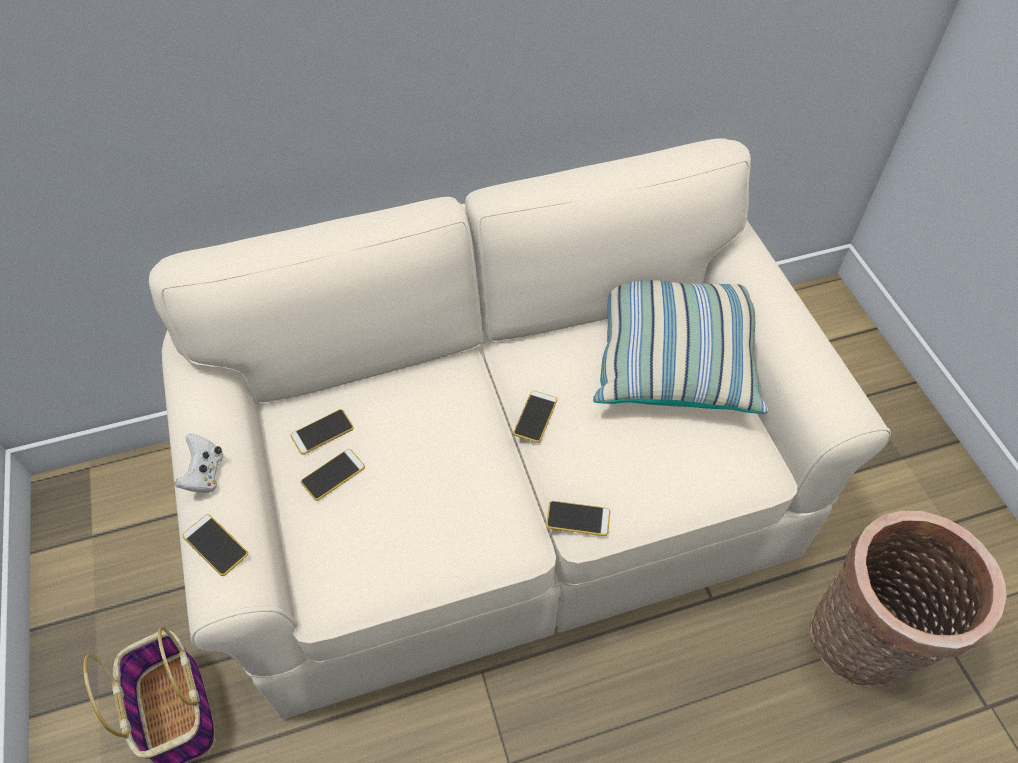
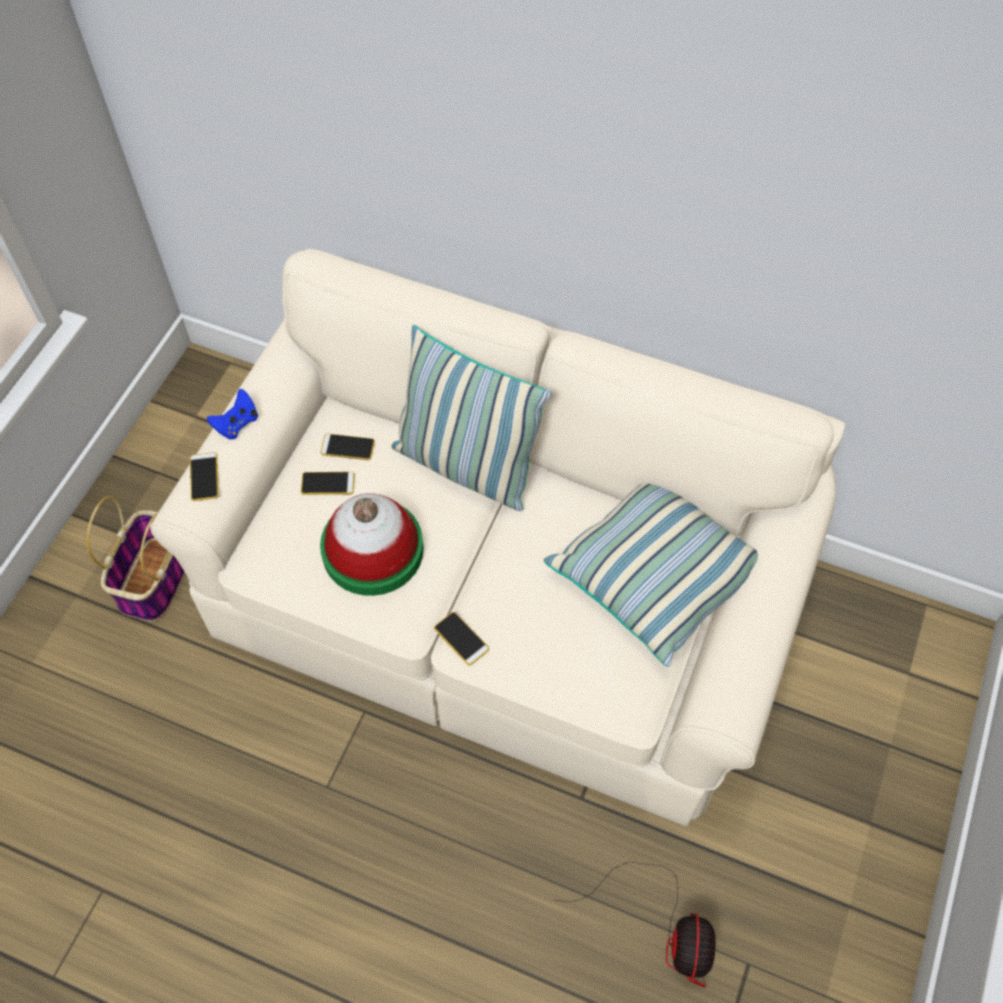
camera: 40 degrees right, 5 degrees up
white game controller [174,433,223,493] -> blue game controller [207,389,258,440]
phone [513,391,557,443] -> none
basket [810,511,1007,687] -> fan [555,862,716,988]
none -> hat [320,493,424,596]
none -> pillow [392,325,552,511]

